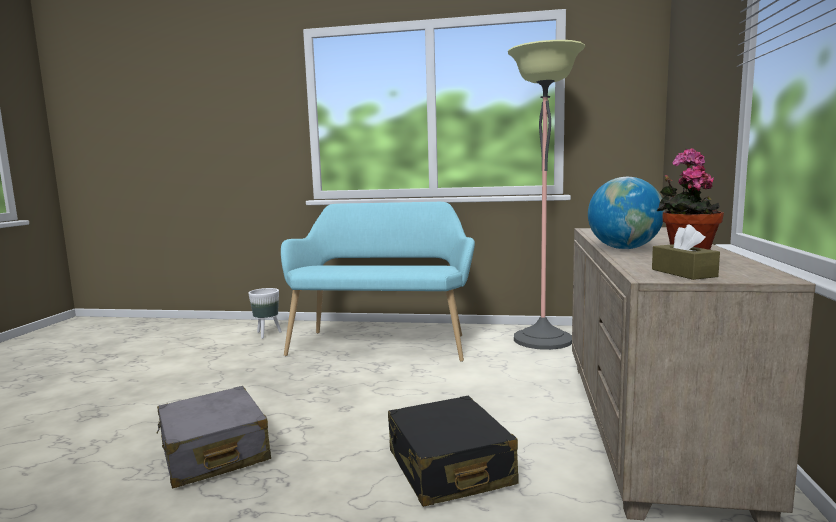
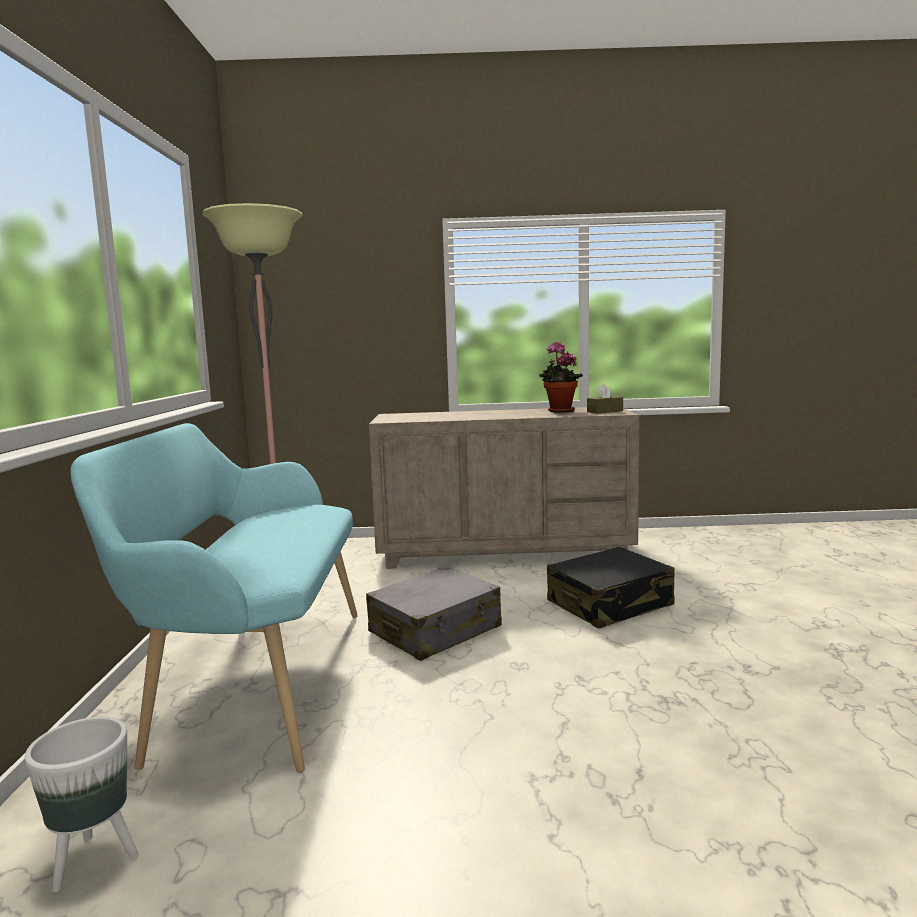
camera: 100 degrees left, 0 degrees up
grey suitcase [157,386,271,489] -> grey suitcase moved to [366,566,502,661]
globe [588,177,665,249] -> none

